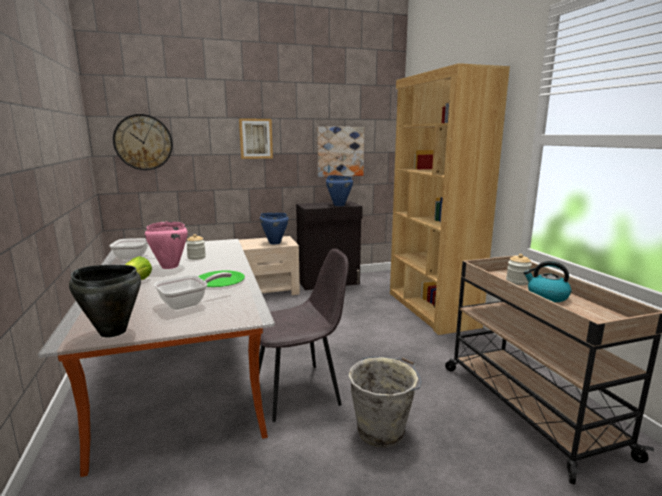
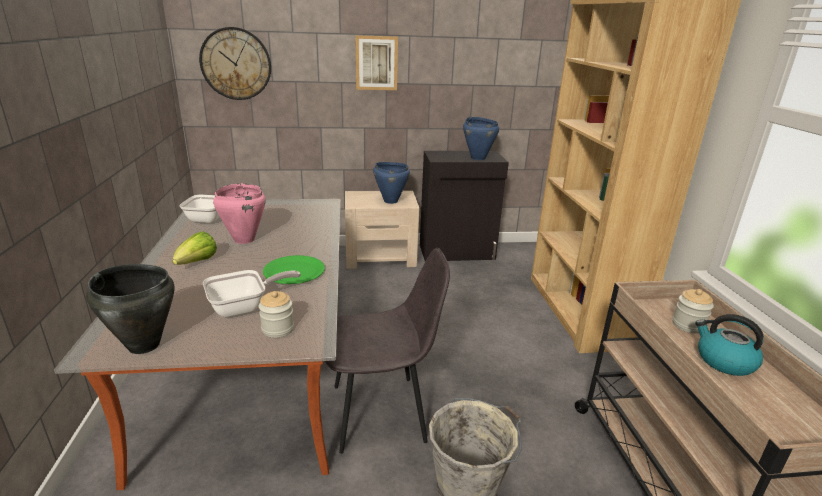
camera: 10 degrees right, 10 degrees up
jar [186,234,206,260] -> jar moved to [259,291,294,338]
picture [317,127,364,177] -> none

